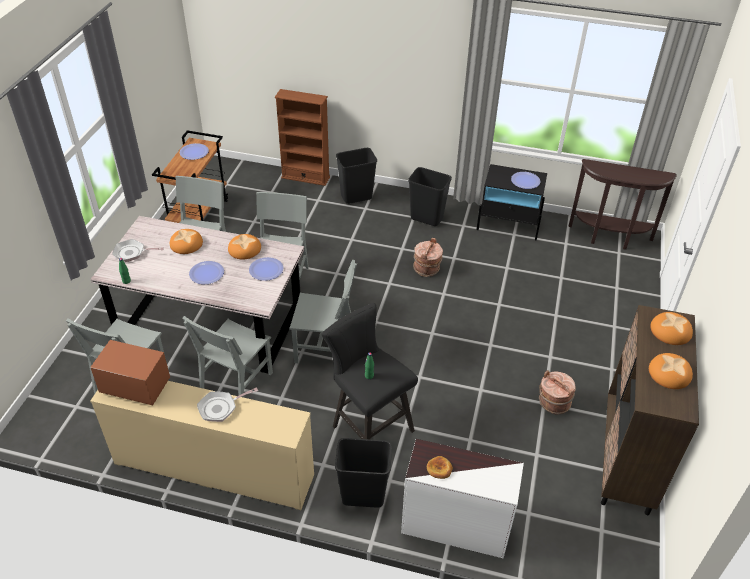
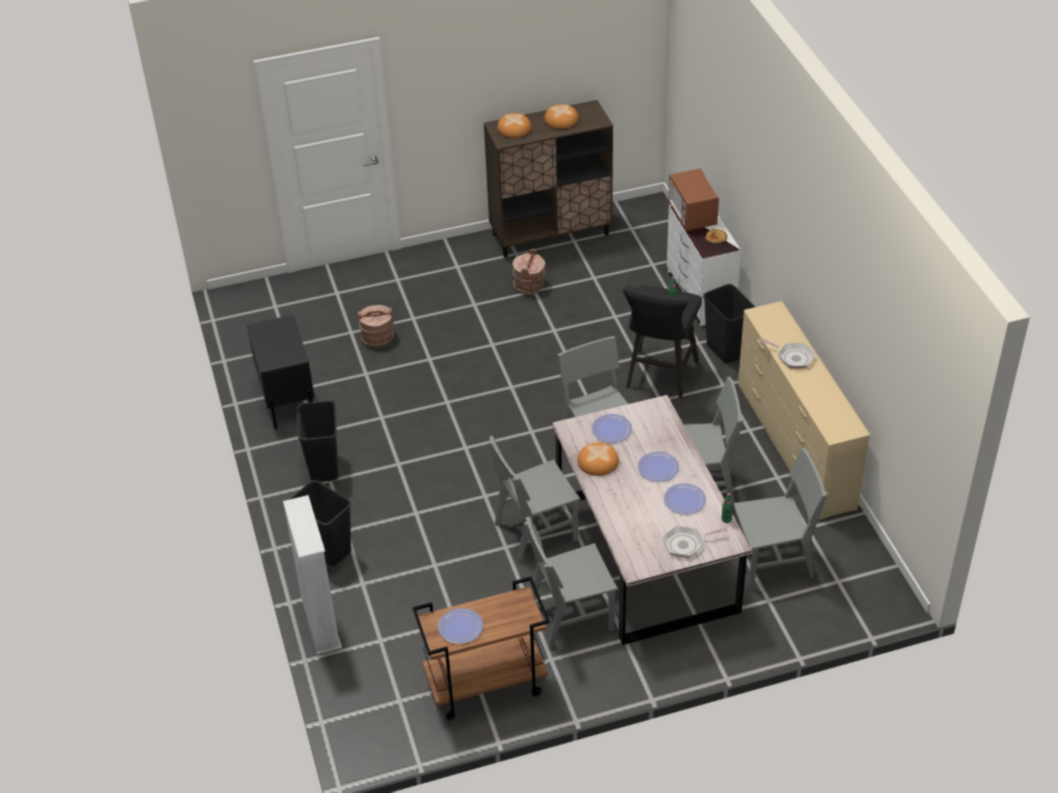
camera: 120 degrees left, 0 degrees up
microwave [90,340,170,405] -> microwave moved to [668,168,719,231]
frying pan [112,239,164,262] -> frying pan turned 105 degrees clockwise [663,526,728,558]
bread [170,229,203,254] -> none
brown bookcase [275,89,330,186] -> white bookcase [283,495,342,655]
brown bucket [413,238,443,277] -> brown bucket moved to [358,305,394,347]
plate [511,172,540,189] -> plate moved to [664,483,706,515]
brown console table [569,159,677,250] -> none

